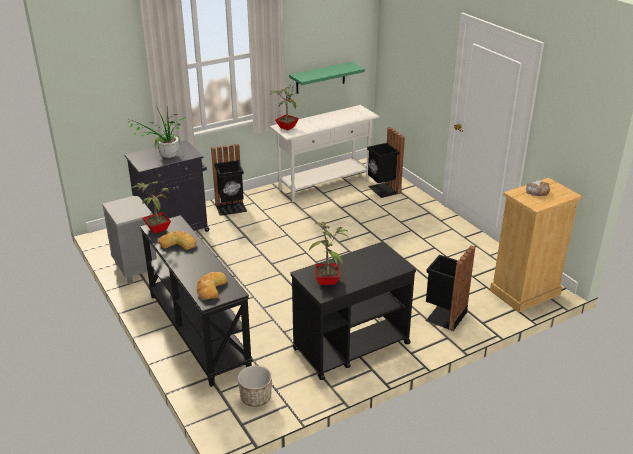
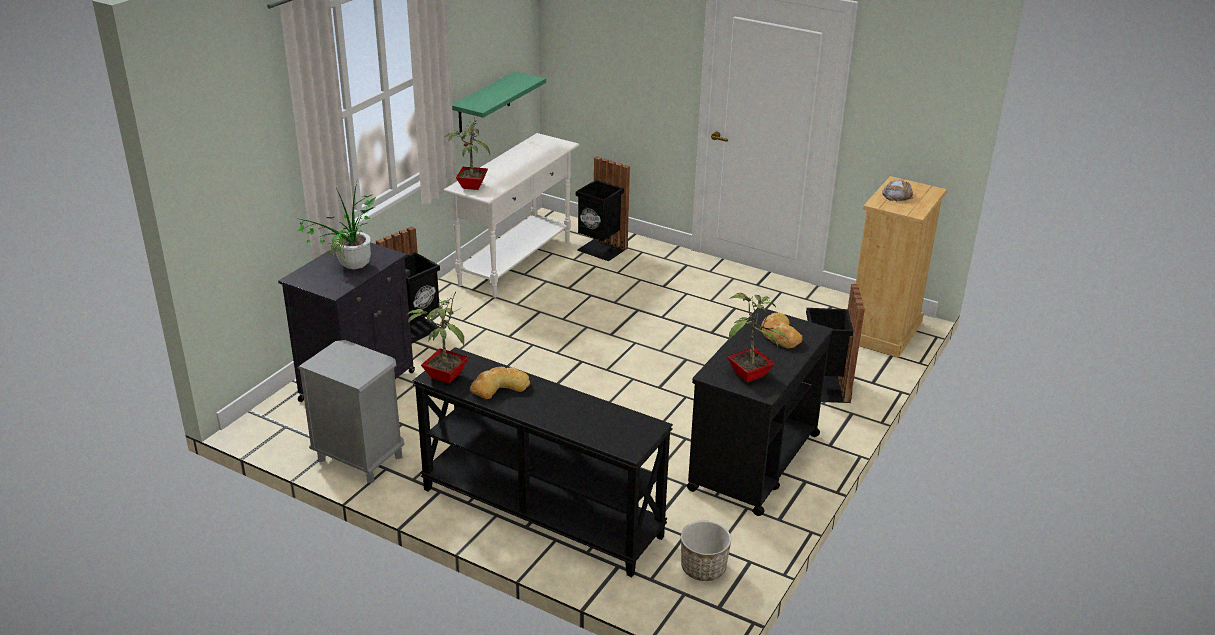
camera: 30 degrees left, 0 degrees up
bread [197,272,227,300] -> bread moved to [761,312,803,348]

